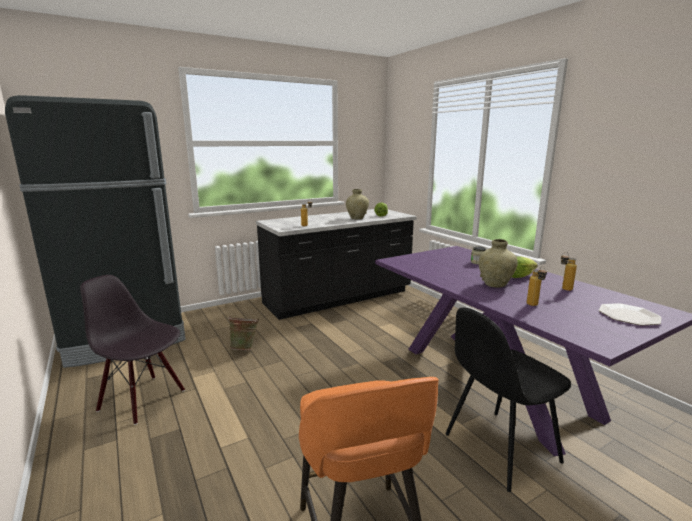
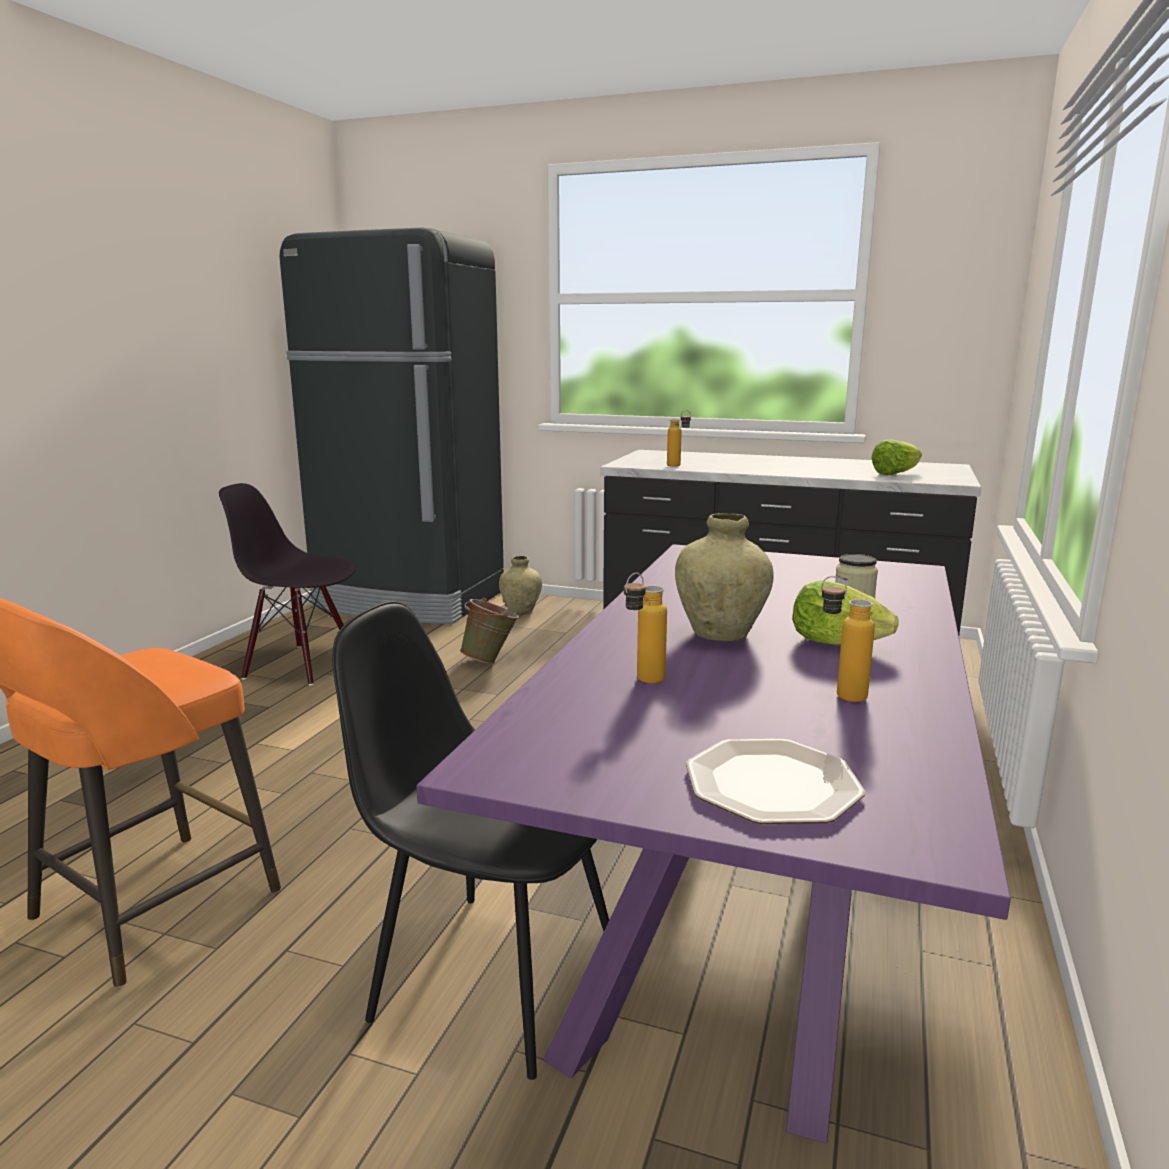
camera: 50 degrees right, 0 degrees up
black chair [80,275,185,425] -> black chair turned 60 degrees counterclockwise [219,483,356,685]
beige vase [346,189,369,219] -> beige vase moved to [499,556,542,613]

